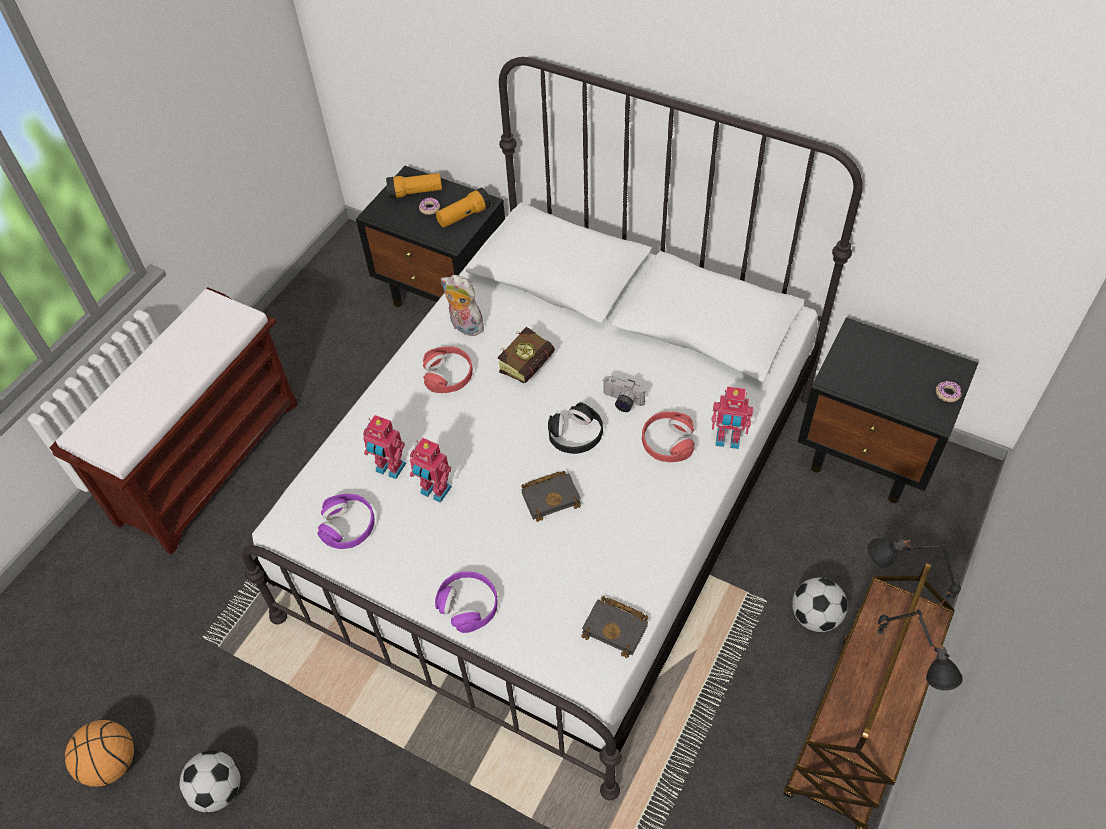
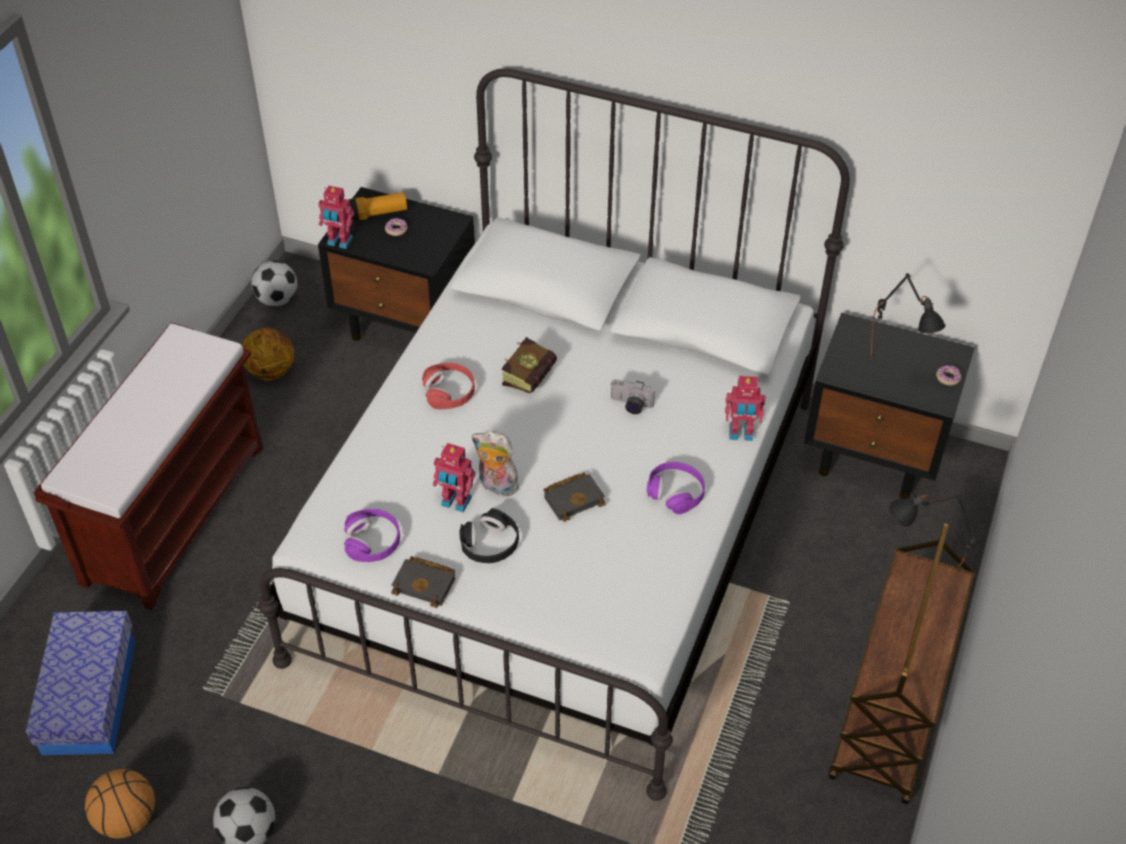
camera: 10 degrees left, 5 degrees down
toy robot [363,415,406,479] -> toy robot moved to [318,186,354,249]
purple headphones [435,571,498,633] -> purple headphones moved to [647,462,705,514]
flashlight [436,188,491,228] -> none
plush toy [441,275,484,336] -> plush toy moved to [472,431,521,496]
black headphones [548,402,603,454] -> black headphones moved to [460,508,519,563]
black book [581,596,648,658] -> black book moved to [391,556,455,608]
red headphones [642,411,695,462] -> none
football [792,578,848,632] -> football moved to [251,260,297,306]
black table lamp [865,609,963,690] -> black table lamp moved to [871,273,946,359]
none -> storage box [26,611,135,755]
none -> basketball [242,328,294,381]

